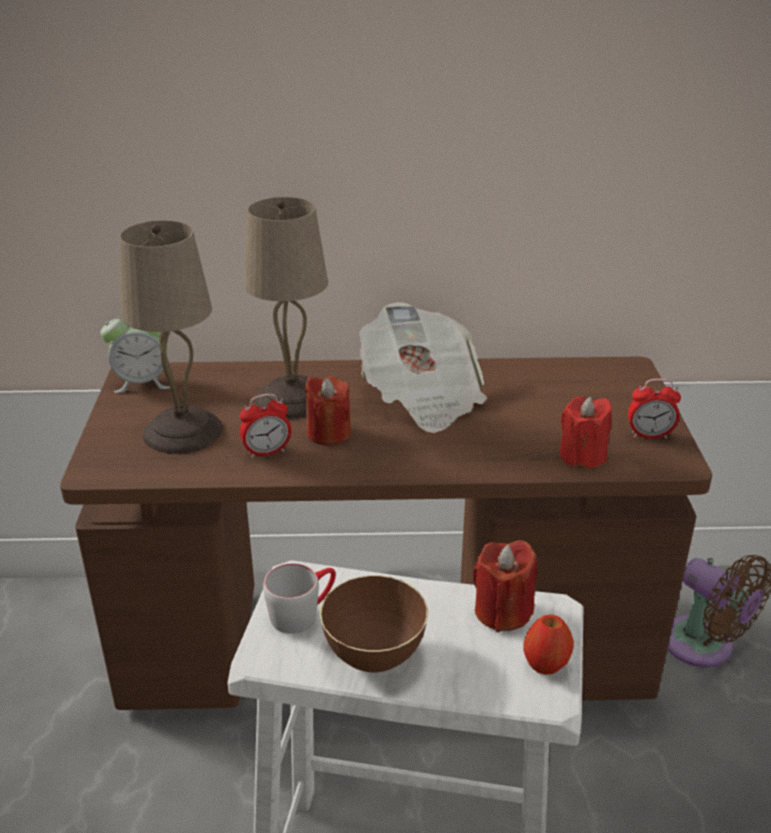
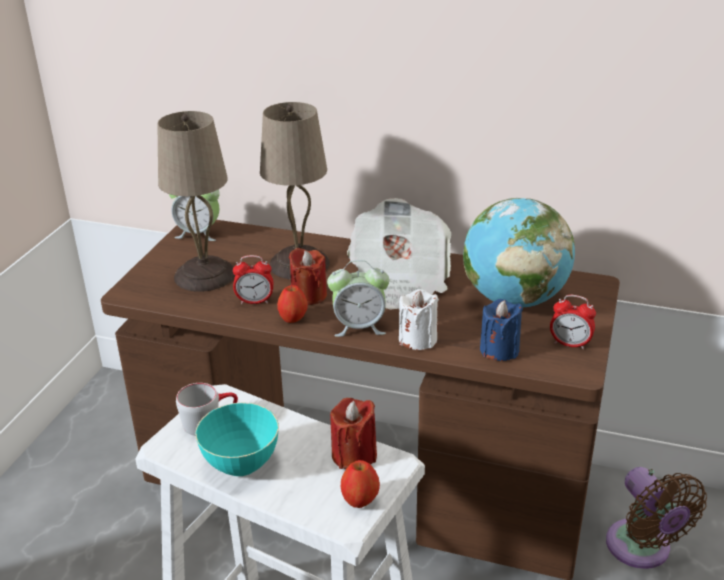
camera: 20 degrees right, 0 degrees up
brown bowl [320,575,428,673] -> turquoise bowl [195,403,279,476]
red candle [560,397,612,468] -> blue candle [480,299,523,361]
none -> apple [277,285,308,323]
none -> alarm clock [327,260,389,337]
none -> white candle [399,289,439,350]
none -> globe [463,198,575,308]

